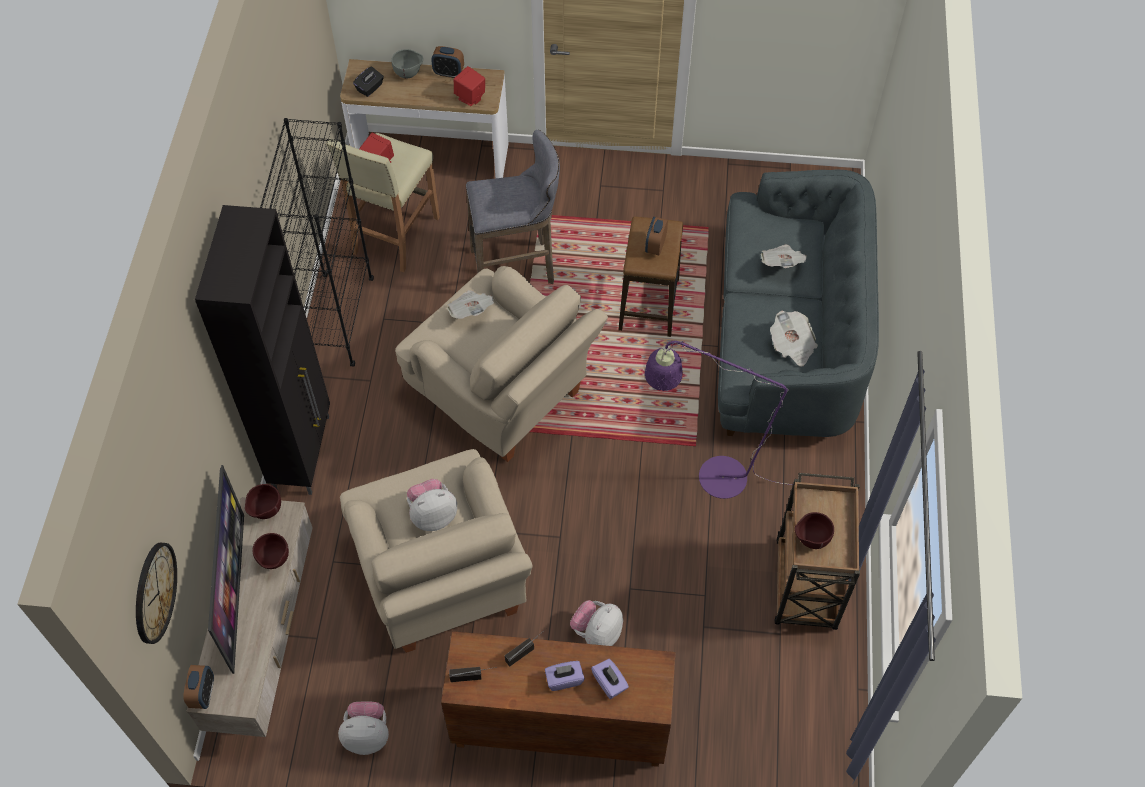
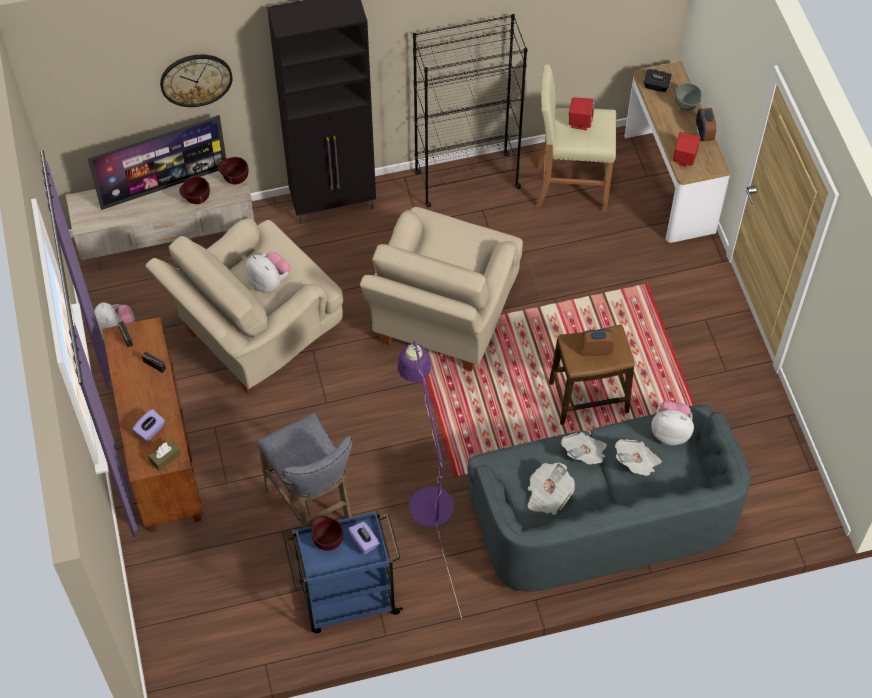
camera: 70 degrees right, 0 degrees up
wall clock [136,543,177,644] -> wall clock moved to [160,55,232,107]
alarm clock [183,665,214,709] -> none
newspaper [447,290,494,319] -> newspaper moved to [561,432,607,464]
grey stool [466,130,560,284] -> grey stool moved to [257,413,352,529]
purple tissue box [545,661,585,691] -> purple tissue box moved to [348,521,379,555]
plush toy [570,600,623,646] -> plush toy moved to [651,401,694,445]
brown cart [774,473,860,630] -> blue cart [285,511,403,633]
none -> brown tissue box [148,439,181,471]

